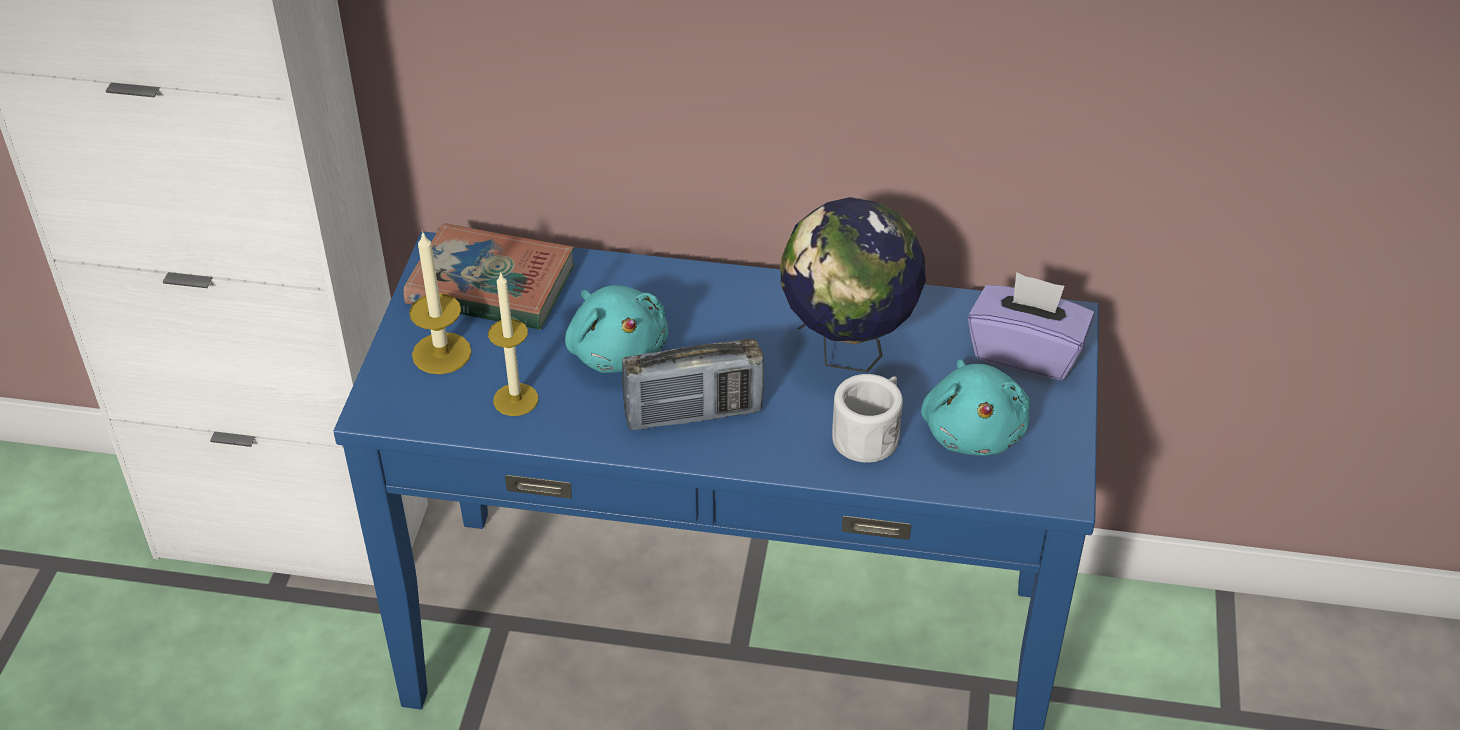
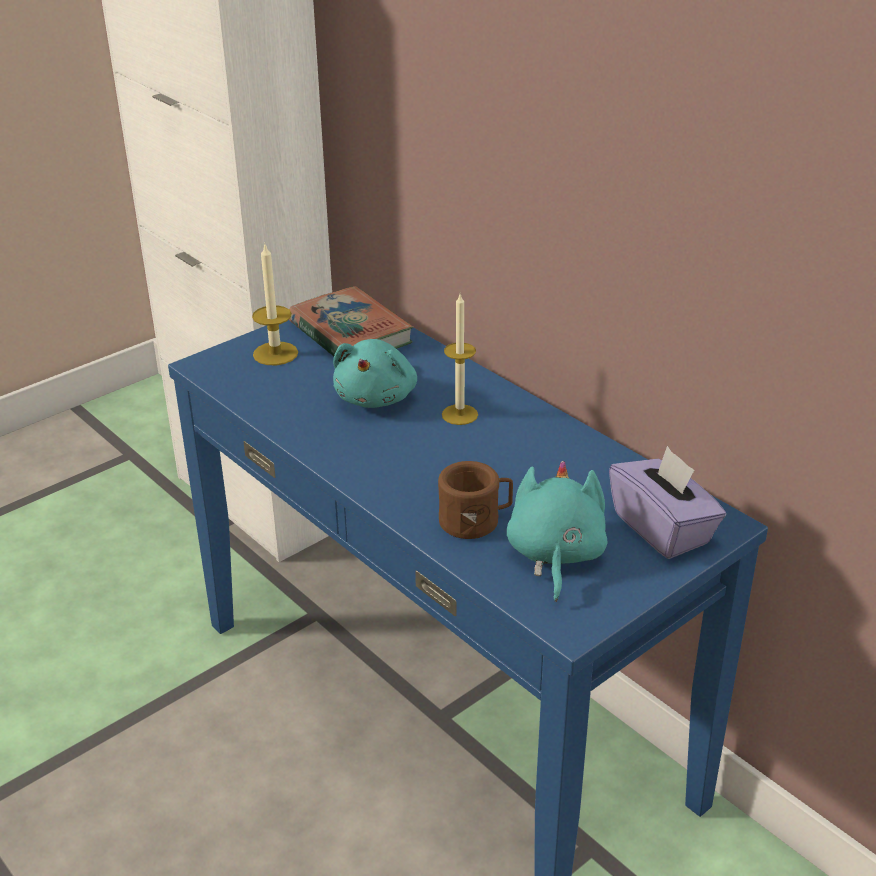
camera: 40 degrees right, 10 degrees down
candle [488,272,538,416] -> candle moved to [442,294,478,425]
radio [622,339,764,430] -> none
globe [780,197,926,372] -> none
white mug [832,374,903,463] -> brown mug [438,461,513,539]
turquoise plush toy [921,359,1030,456] -> turquoise plush toy turned 150 degrees clockwise [507,461,607,602]

